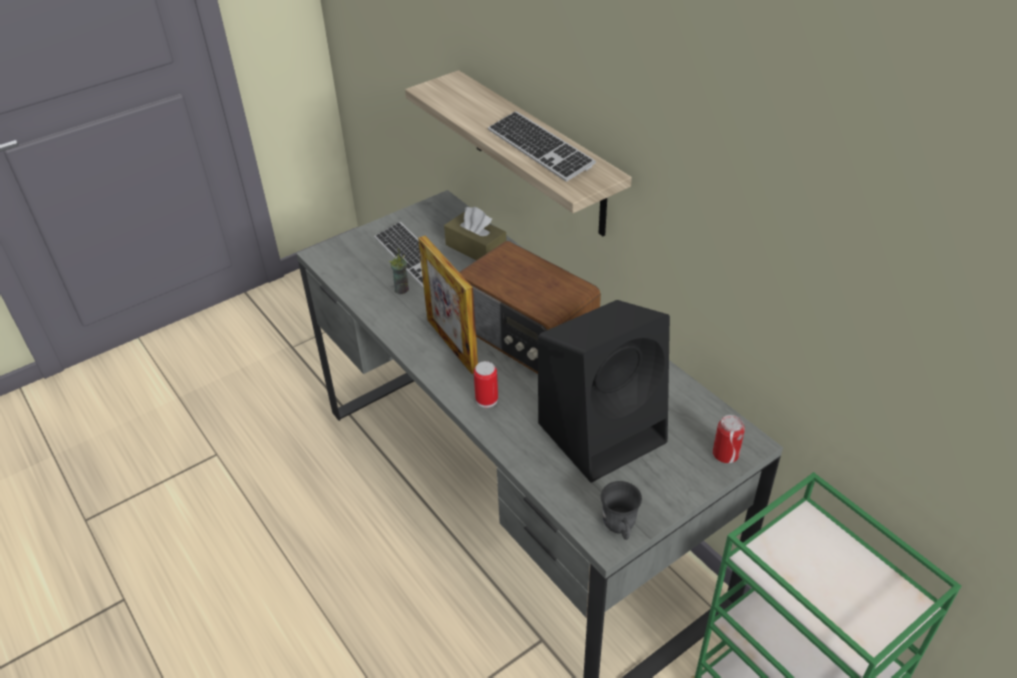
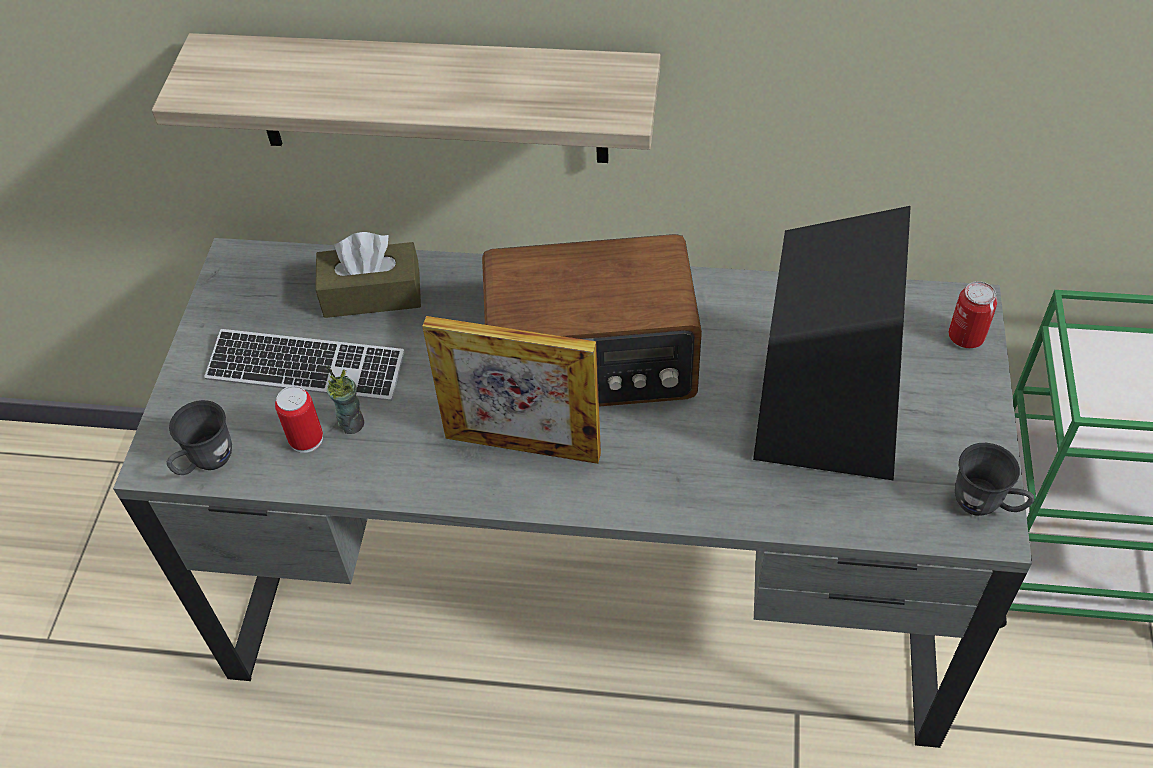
camera: 45 degrees left, 10 degrees up
can [474,361,498,408] -> can moved to [275,386,323,453]
keyboard [488,111,596,182] -> none
none -> grey mug [167,400,232,475]

